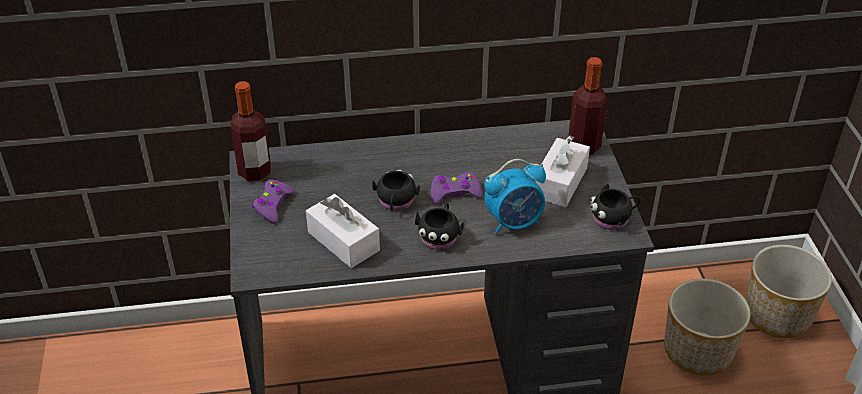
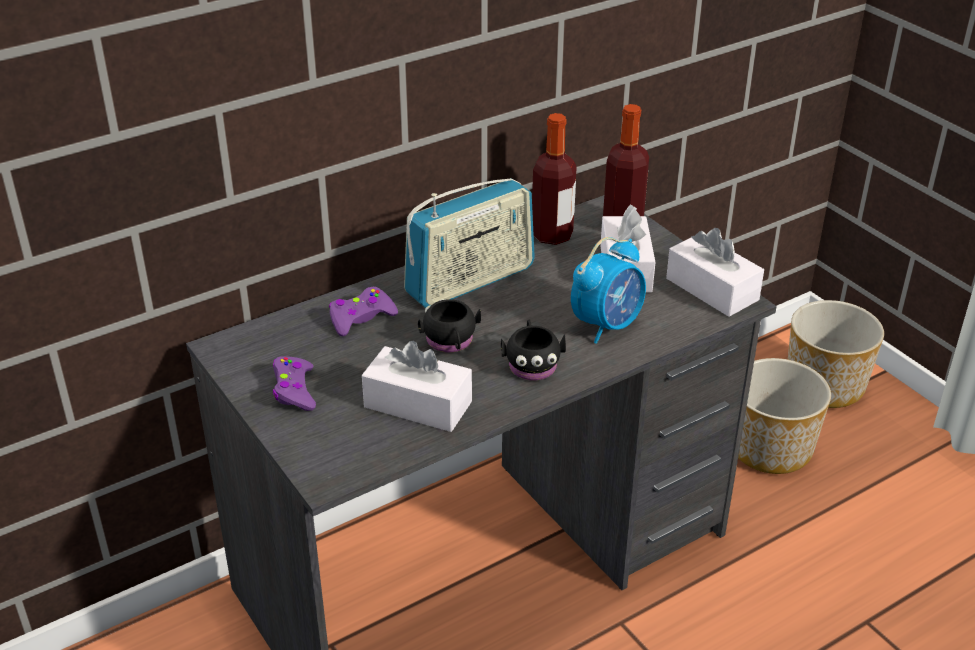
camera: 25 degrees left, 5 degrees down
bottle [231,81,271,181] -> bottle moved to [532,113,577,245]
purple game controller [431,172,483,204] -> purple game controller moved to [329,287,398,336]
black mug [590,184,641,230] -> white tissue box [666,228,764,317]
none -> radio [404,178,535,308]

